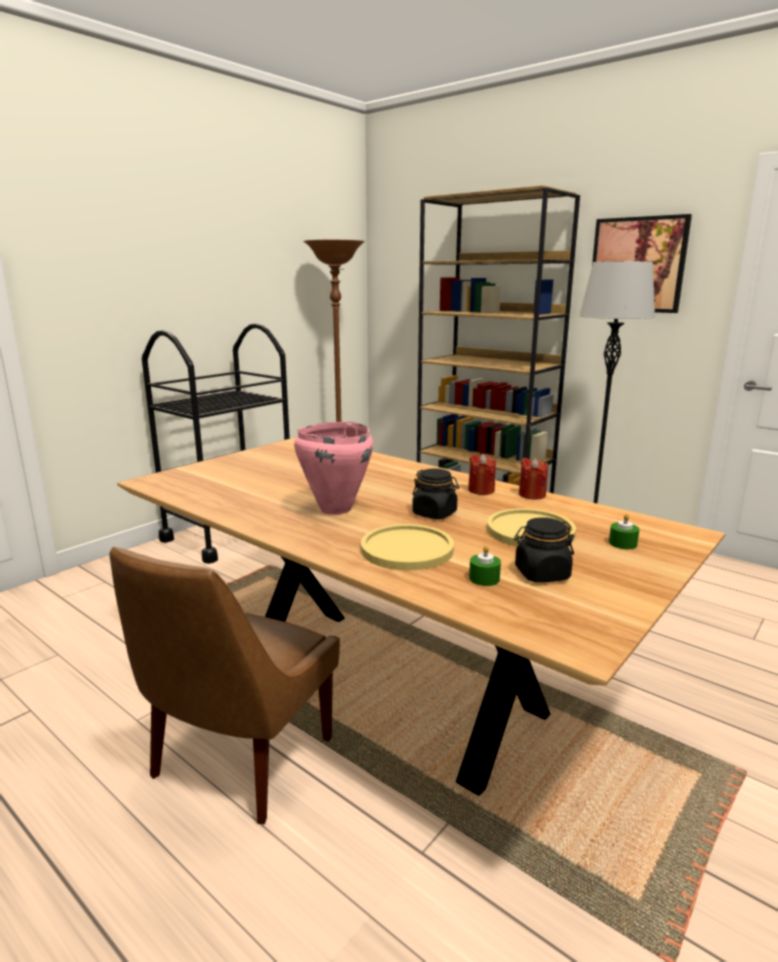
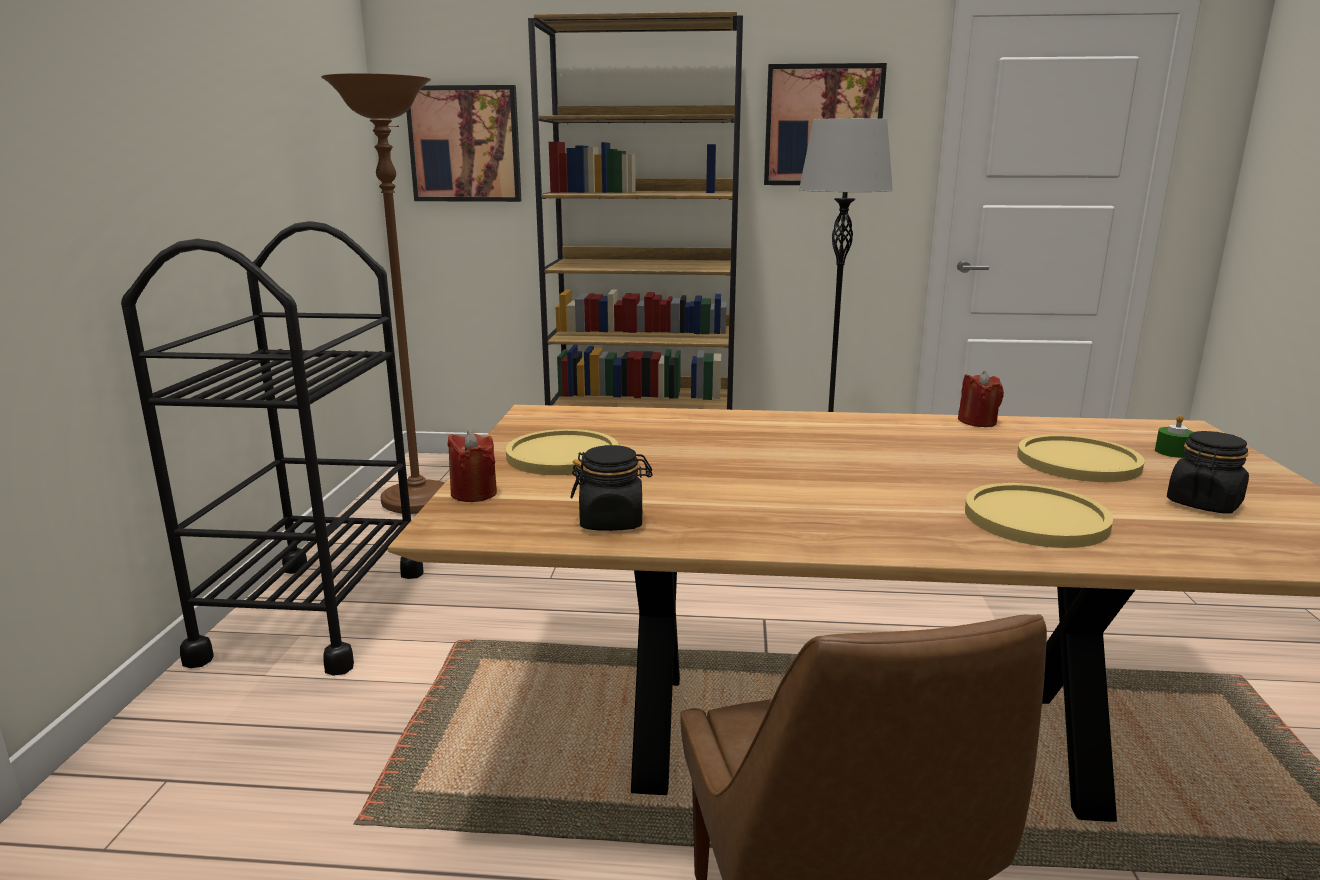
camera: 35 degrees left, 0 degrees up
pink cooking pot [294,422,373,515] -> none
black jar [413,469,459,519] -> black jar moved to [570,445,653,531]
red candle [468,454,496,495] -> red candle moved to [447,431,497,502]
green candle [469,545,501,586] -> none
none -> picture [406,85,521,202]
none -> yellow plate [506,429,618,475]

